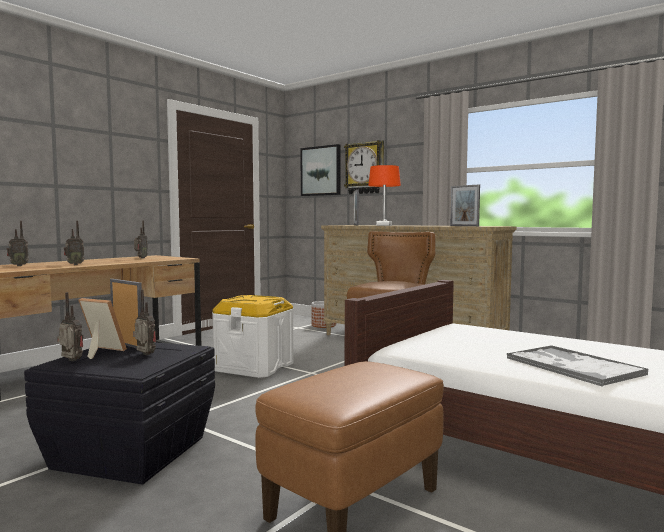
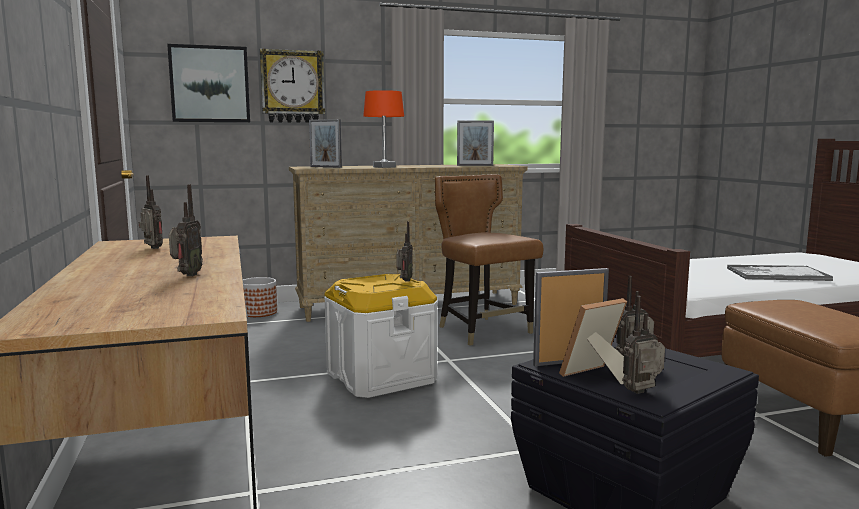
camera: 55 degrees left, 5 degrees up
radio [7,221,29,266] -> radio moved to [396,221,413,282]

